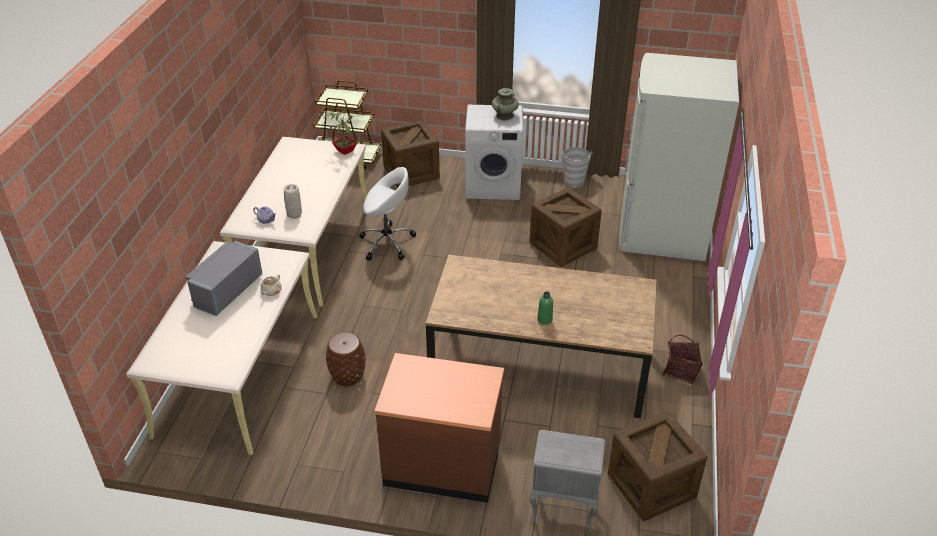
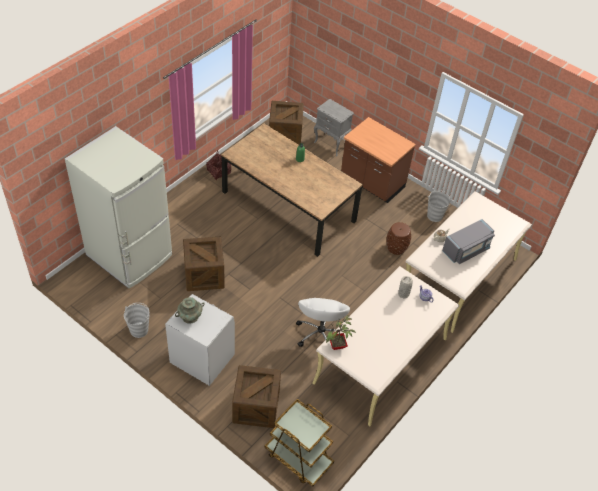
camera: 155 degrees left, 10 degrees up
white office chair [359,167,416,261] -> white office chair turned 120 degrees counterclockwise [296,298,350,347]
none -> grey bucket [427,190,452,222]

